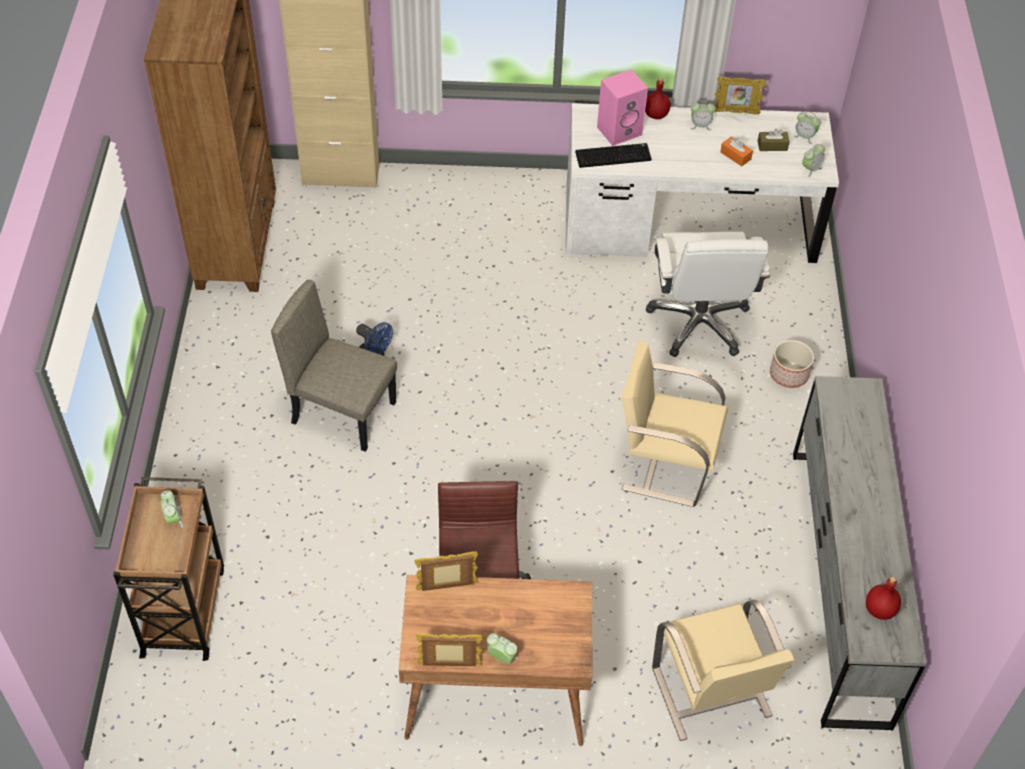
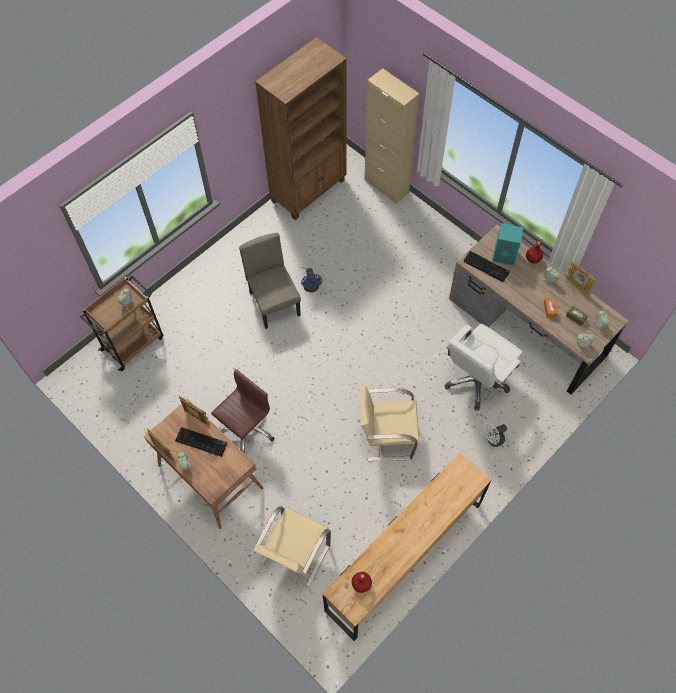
camera: 45 degrees right, 10 degrees up
white desk [566,103,839,263] -> brown desk [449,225,629,394]
pink speaker [597,69,648,146] -> turquoise speaker [492,223,524,266]
beige chair [622,342,728,507] -> beige chair turned 60 degrees counterclockwise [359,384,420,461]
planter [770,340,814,388] -> white fan [484,422,507,447]
grey dresser [793,376,927,731] -> brown dresser [323,452,492,641]
none -> keyboard [175,427,227,457]

